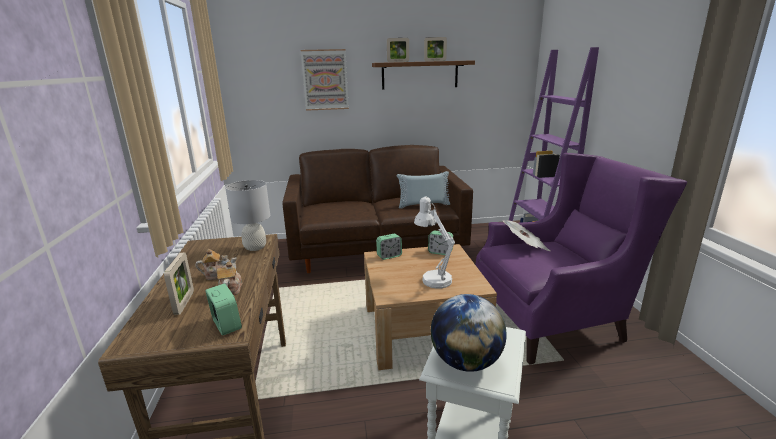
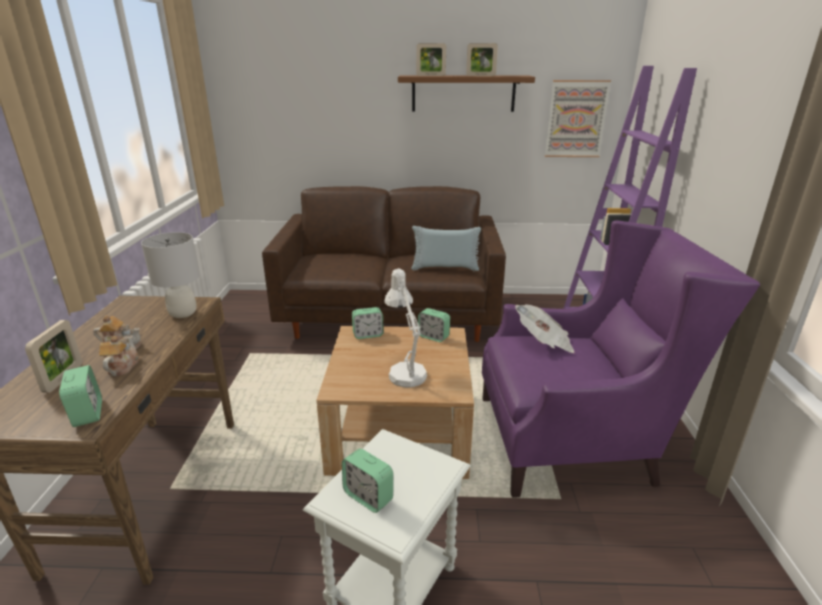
camera: 10 degrees right, 5 degrees up
picture [301,49,349,111] -> picture moved to [545,80,611,157]
globe [431,294,507,372] -> alarm clock [342,448,393,513]

